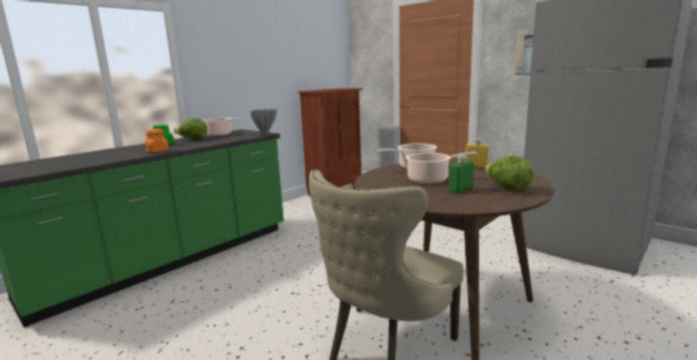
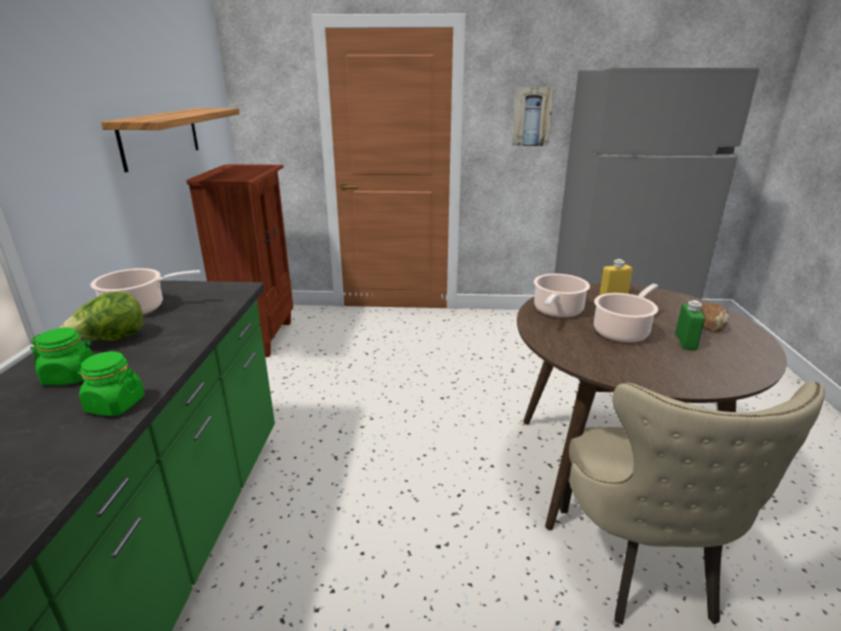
camera: 40 degrees left, 10 degrees up
orange jar [145,129,169,153] -> green jar [77,351,145,416]
grey vase [250,109,277,135] -> none
lettuce [485,156,534,191] -> bread [700,303,729,332]
none -> shelf [101,108,240,172]

